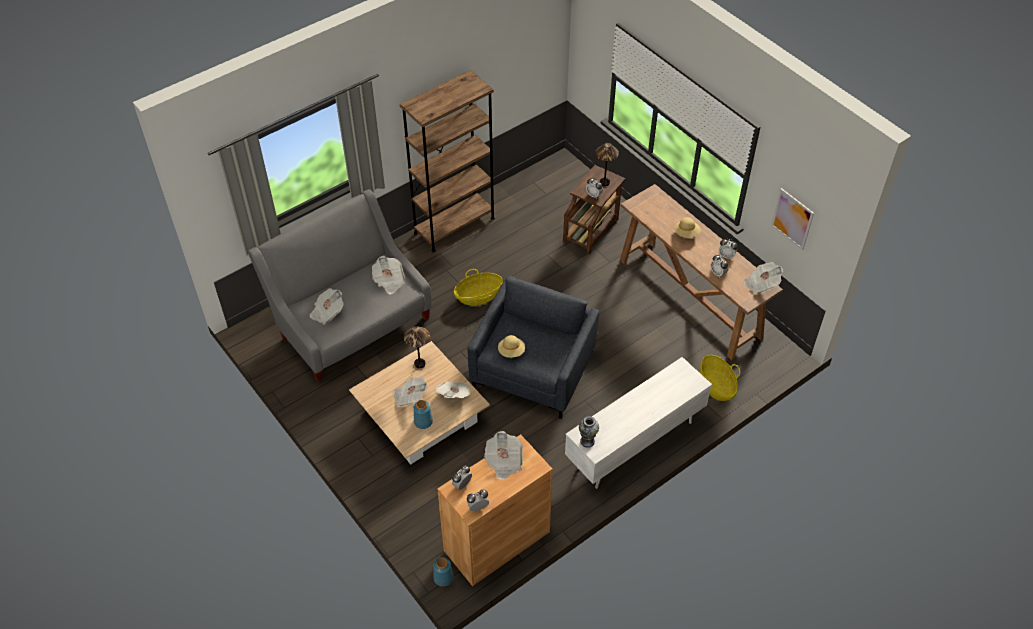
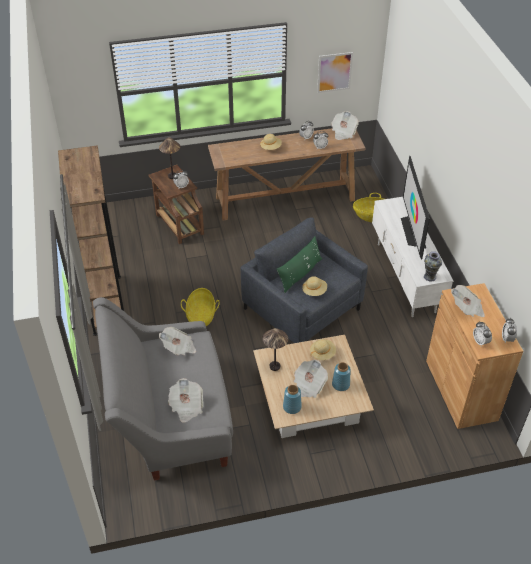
camera: 65 degrees left, 5 degrees down
blue vase [433,557,454,587] -> blue vase moved to [283,385,302,414]
newspaper [435,381,470,398] -> beige hat [310,339,336,360]
none -> green pillow [276,236,322,293]
none -> television [401,156,430,260]

